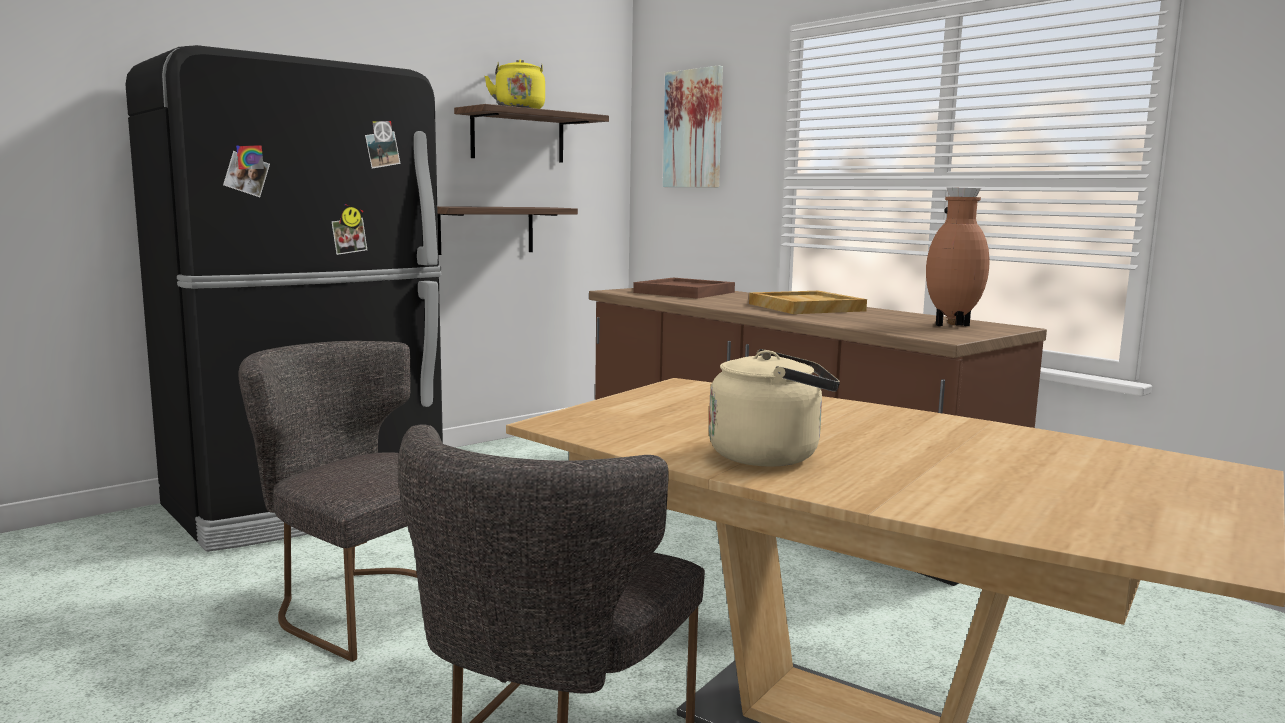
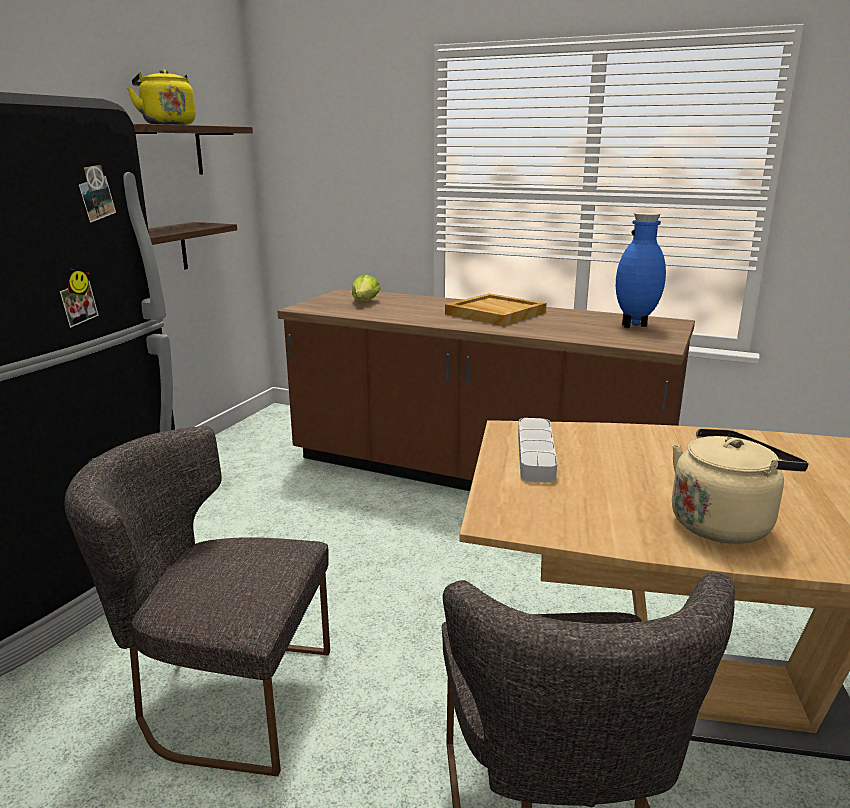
camera: 25 degrees left, 10 degrees up
brown tray [633,278,735,299] -> lettuce [352,274,381,301]
picture [663,66,723,188] -> none
brown vase [926,188,990,326] -> blue vase [616,213,666,328]
none -> grey tray [518,418,557,483]

